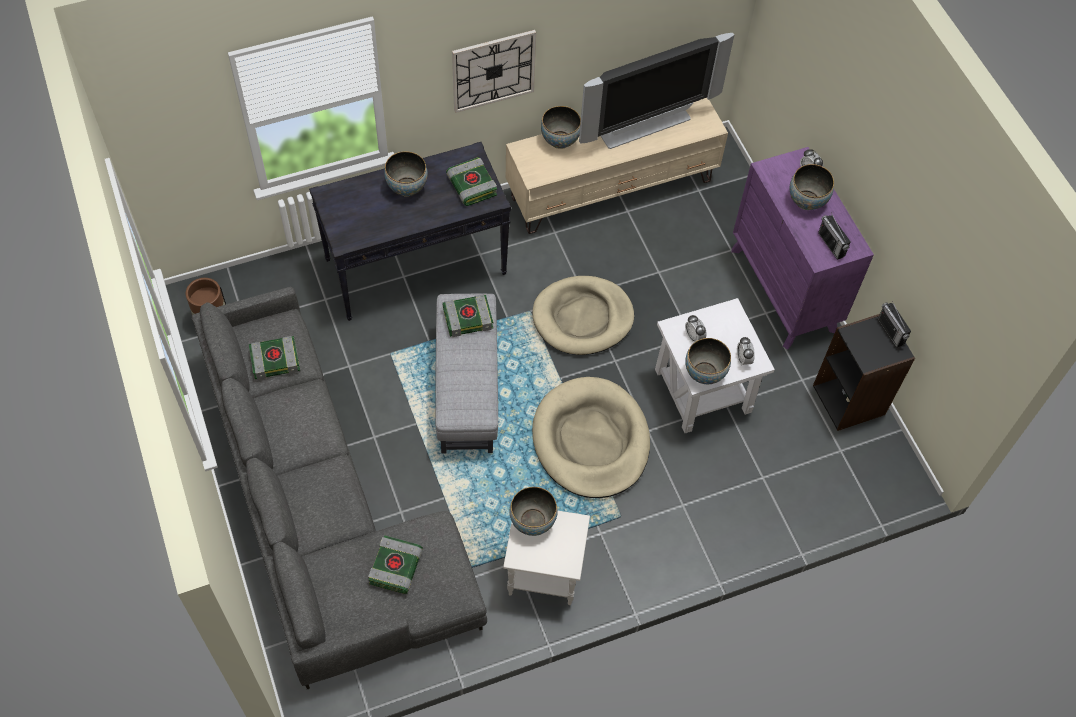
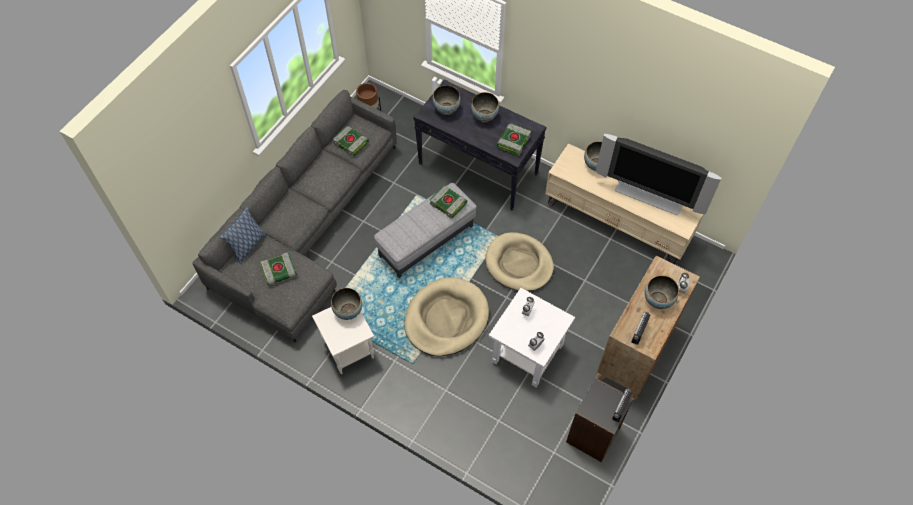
camera: 55 degrees right, 0 degrees up
wall clock [452,30,536,113] -> none
bowl [685,338,731,384] -> bowl moved to [433,85,461,115]
purple dresser [731,147,874,349] -> brown dresser [596,255,700,400]
none -> pillow [219,207,266,264]

